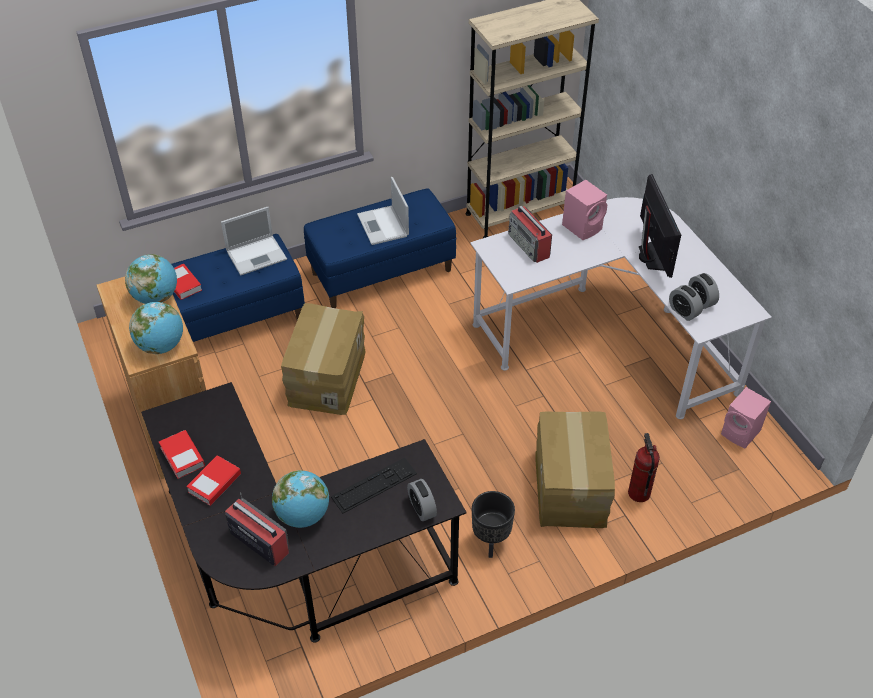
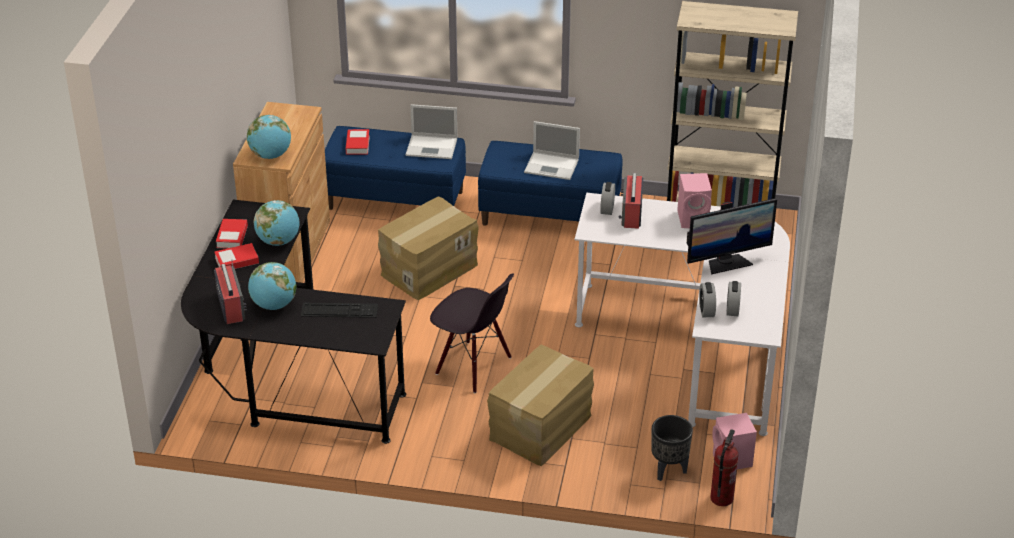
camera: 35 degrees right, 10 degrees down
globe [125,254,177,304] -> globe moved to [254,200,299,246]
laptop [357,177,409,245] -> laptop turned 90 degrees counterclockwise [524,121,580,180]
alarm clock [407,479,437,521] -> alarm clock moved to [600,182,615,215]
black planter [472,491,515,558] -> black planter moved to [651,415,693,481]
fire extinguisher [628,433,660,502] -> fire extinguisher moved to [710,429,738,506]
monitor [639,174,681,278] -> monitor turned 45 degrees clockwise [687,199,777,274]
none -> black chair [430,274,514,393]

